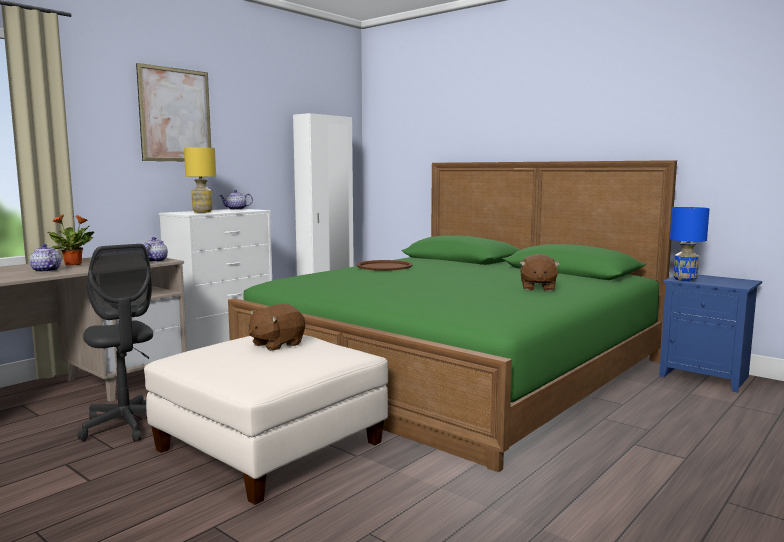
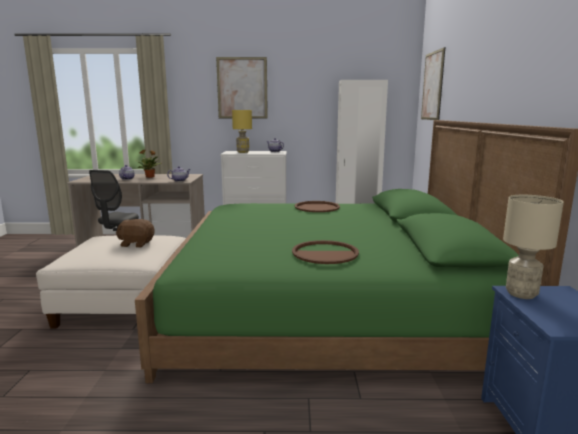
camera: 50 degrees right, 5 degrees up
brown plush toy [520,254,560,291] -> brown tray [292,240,359,264]
blue table lamp [670,207,710,281] -> beige table lamp [503,195,564,299]
none -> picture [421,47,445,120]

